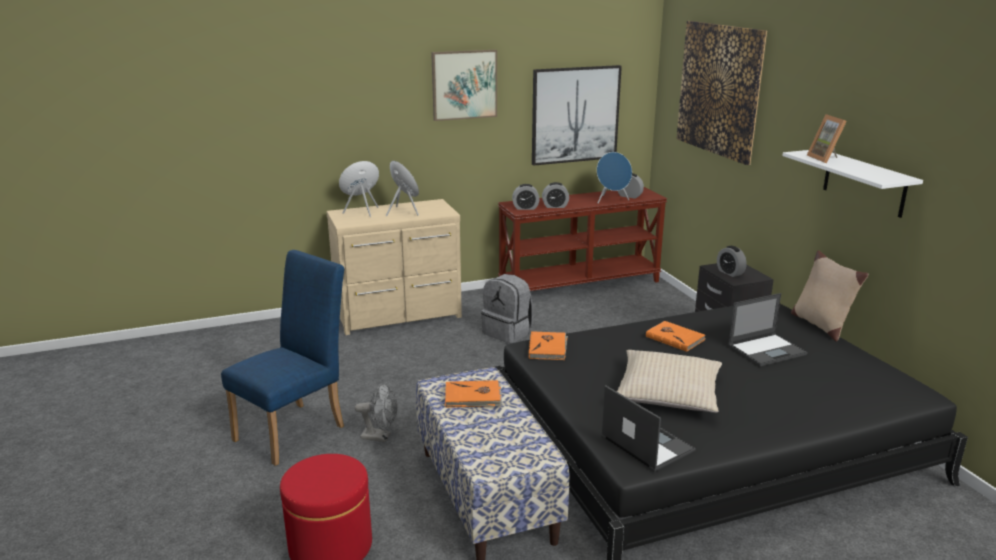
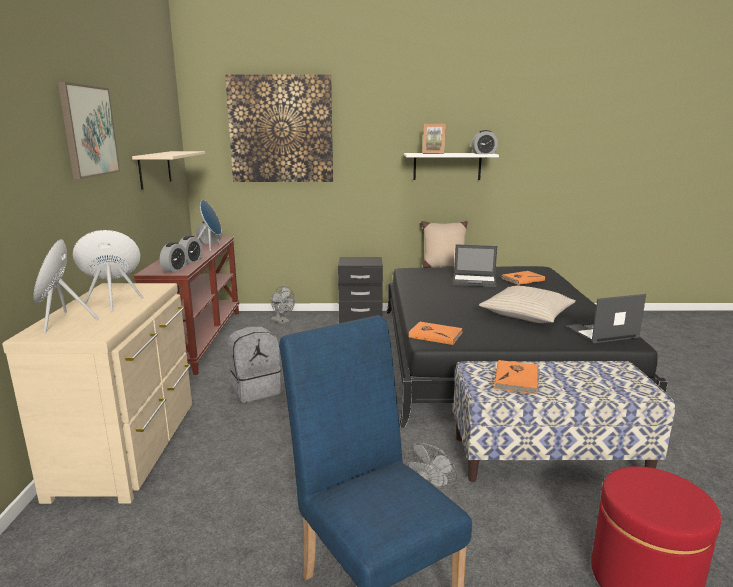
camera: 70 degrees left, 5 degrees down
picture [532,65,622,166] -> beige shelf [132,151,205,190]
orange book [646,321,706,352] -> orange book moved to [501,271,545,285]
alarm clock [717,246,747,277] -> alarm clock moved to [471,130,498,154]
laptop [728,293,808,366] -> laptop turned 105 degrees clockwise [453,244,497,287]
none -> grey fan [270,286,295,324]

